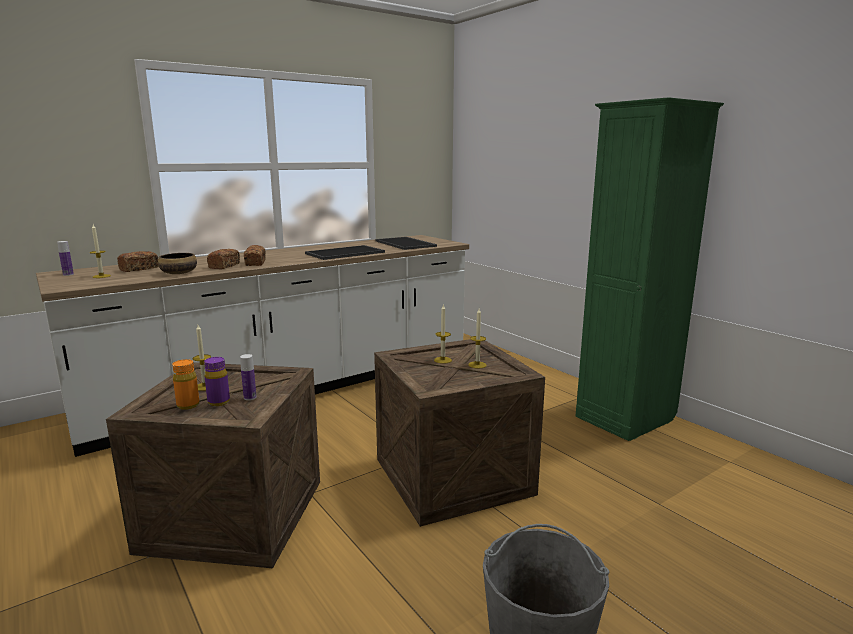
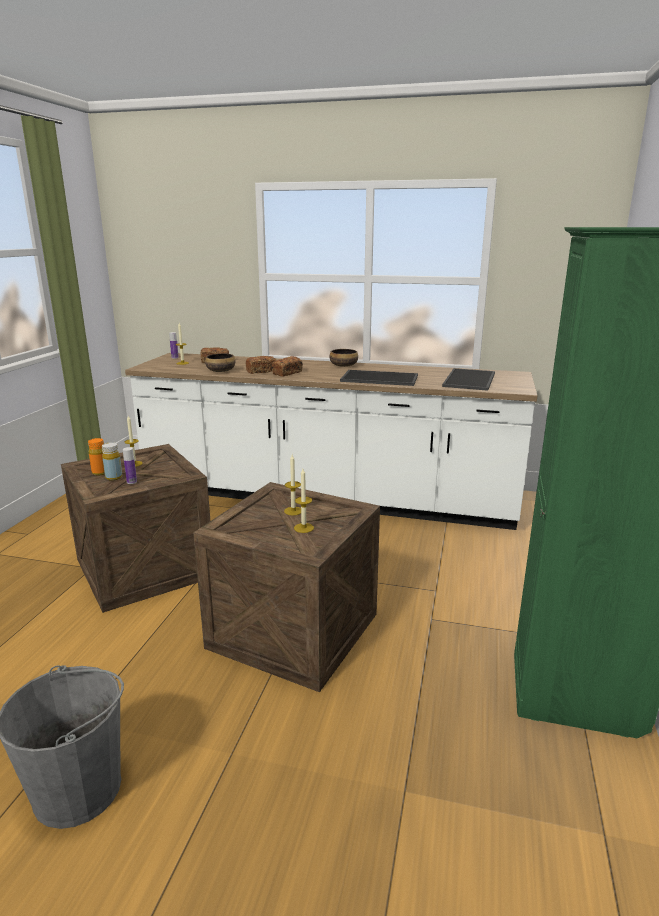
camera: 50 degrees right, 5 degrees up
purple bottle [204,357,230,406] -> yellow bottle [102,442,122,481]
none -> bowl [330,349,358,367]

